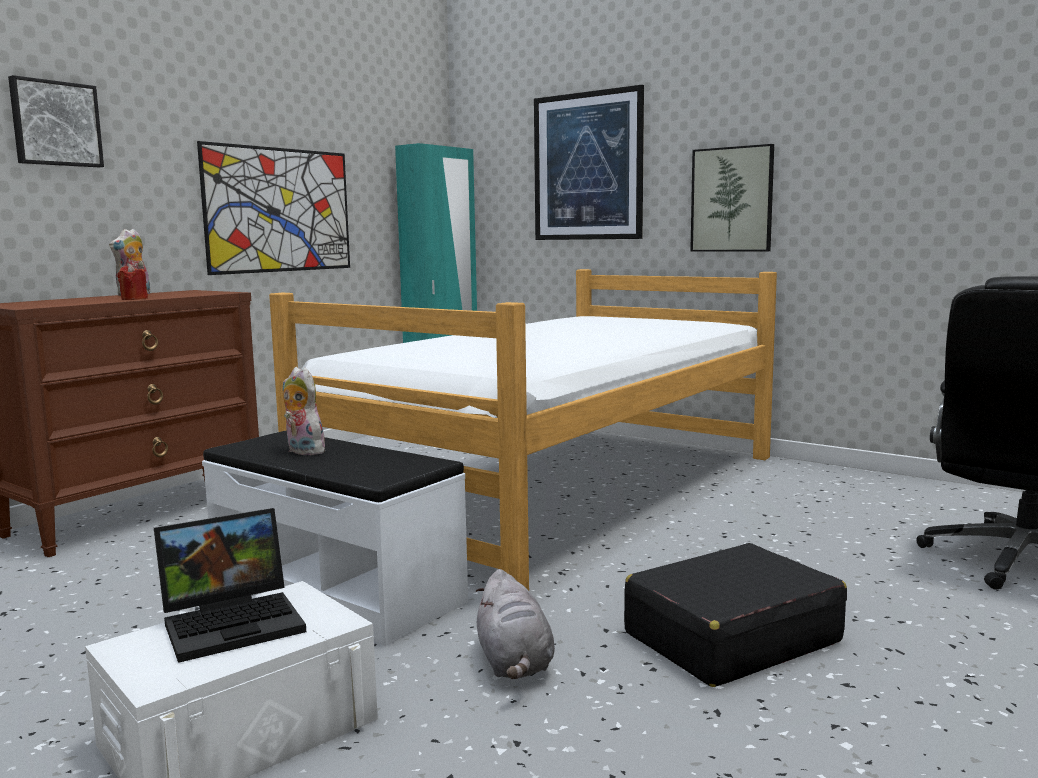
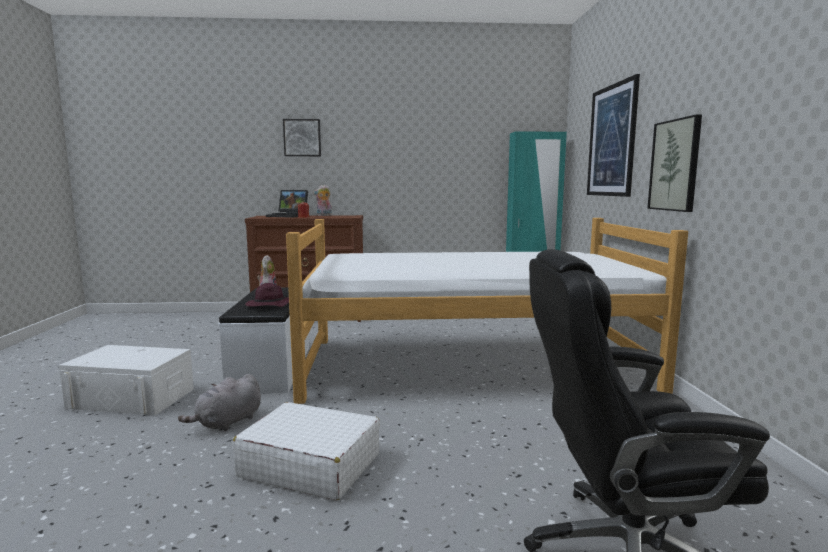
camera: 50 degrees right, 0 degrees up
laptop [154,508,306,663] -> laptop moved to [266,190,308,218]
picture [197,141,350,275] -> none
black suitcase [624,543,847,687] -> white suitcase [233,402,380,500]
none -> purple hat [245,283,289,307]

